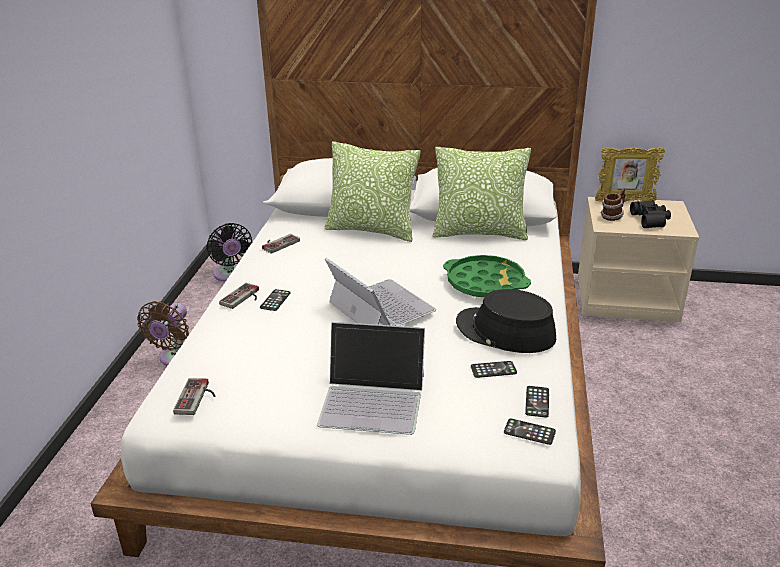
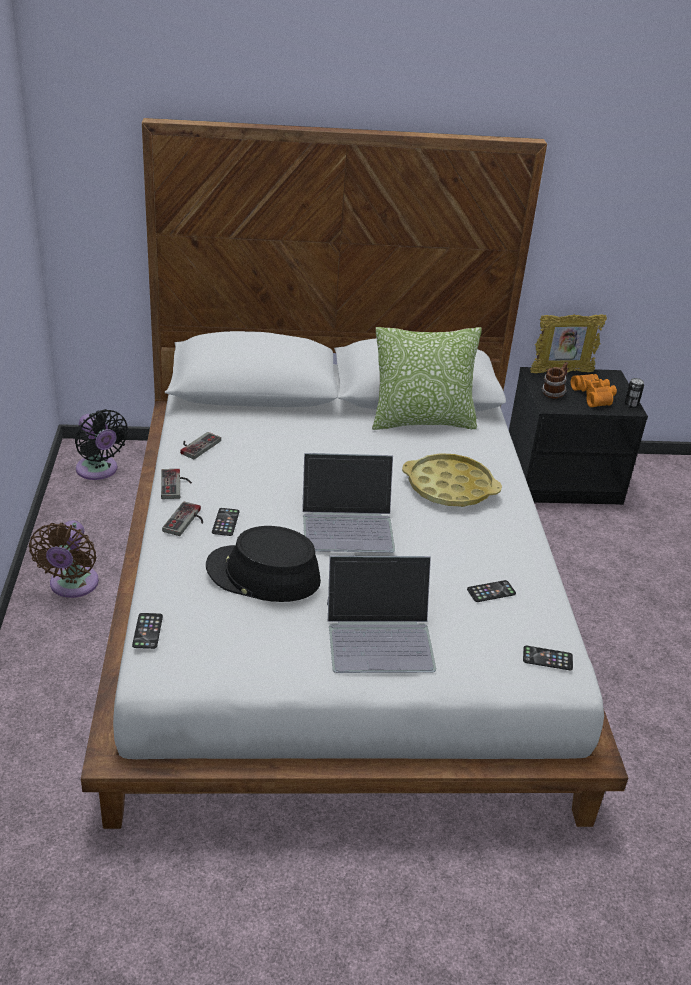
camera: 15 degrees left, 5 degrees up
game controller [173,378,215,415] -> game controller moved to [161,469,192,499]
pillow [325,141,421,242] -> none
laptop [325,258,436,326] -> laptop turned 135 degrees clockwise [302,453,395,553]
green tray [443,255,531,297] -> yellow tray [402,453,502,507]
black hat [456,289,556,353] -> black hat moved to [206,526,321,602]
phone [525,386,549,417] -> phone moved to [132,613,163,649]
beige nightstand [578,197,699,322] -> black nightstand [509,367,648,505]
black binoculars [630,200,671,228] -> orange binoculars [571,374,617,407]
none -> can [624,378,644,408]

